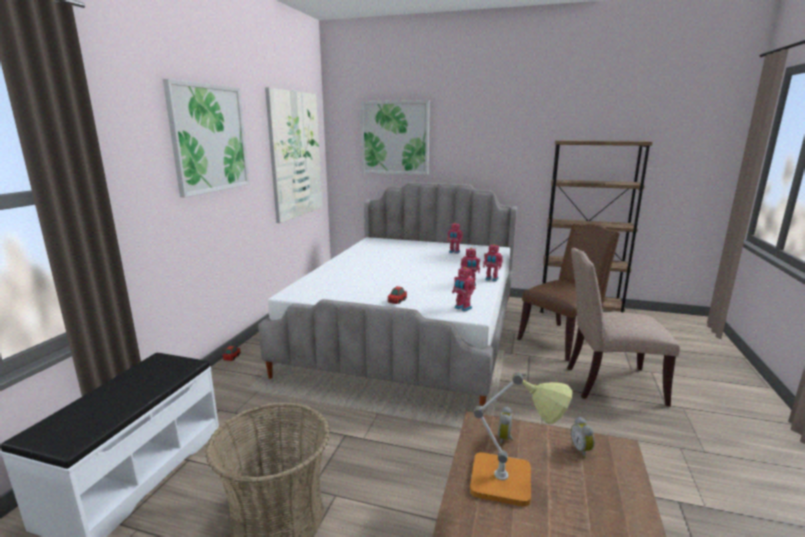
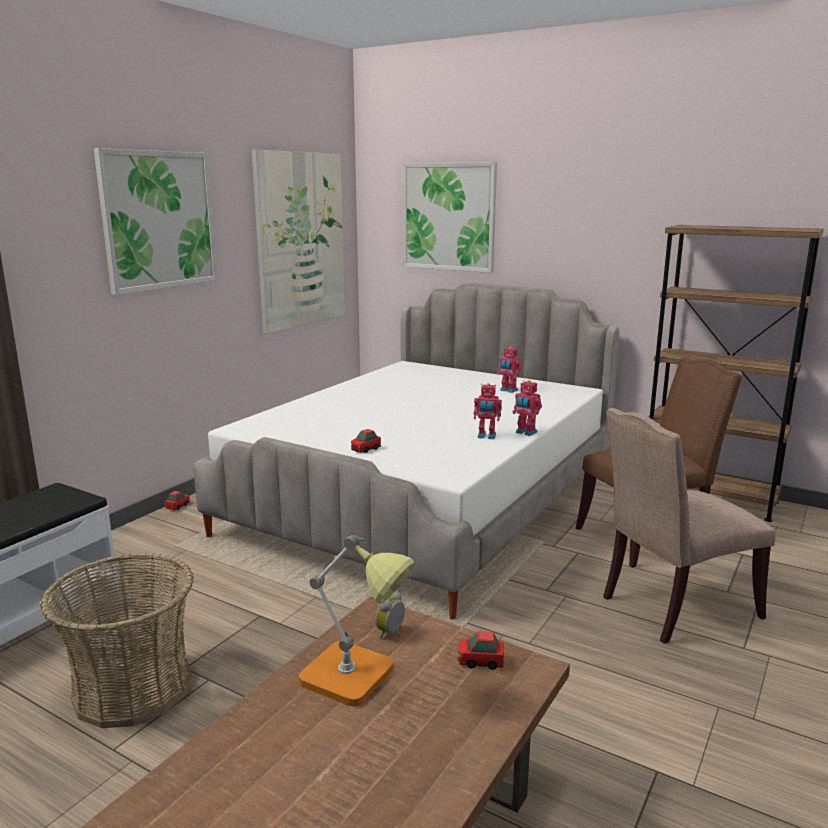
camera: 15 degrees right, 0 degrees up
toy robot [452,266,475,312] -> none
beige chair [567,248,680,407] -> beige chair turned 45 degrees counterclockwise [603,408,776,644]
alarm clock [571,416,595,458] -> toy car [458,631,504,670]

